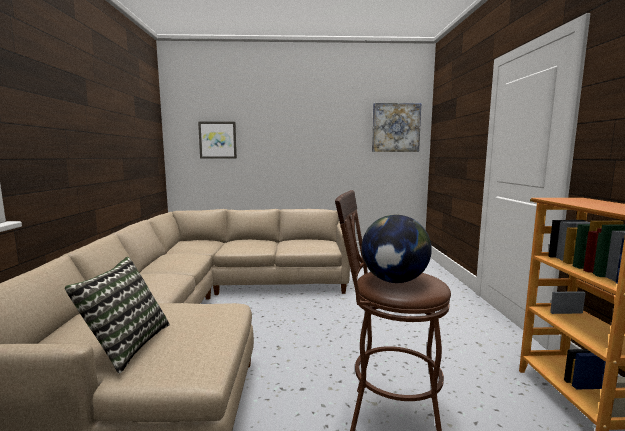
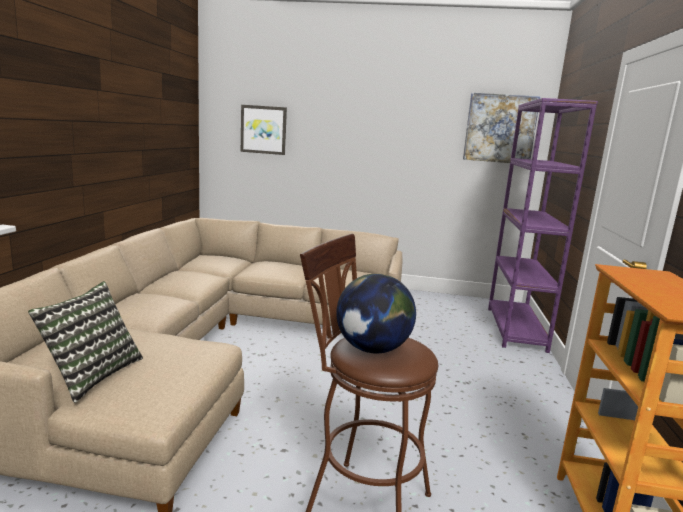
camera: 10 degrees right, 5 degrees up
none -> purple bookcase [488,98,598,353]

